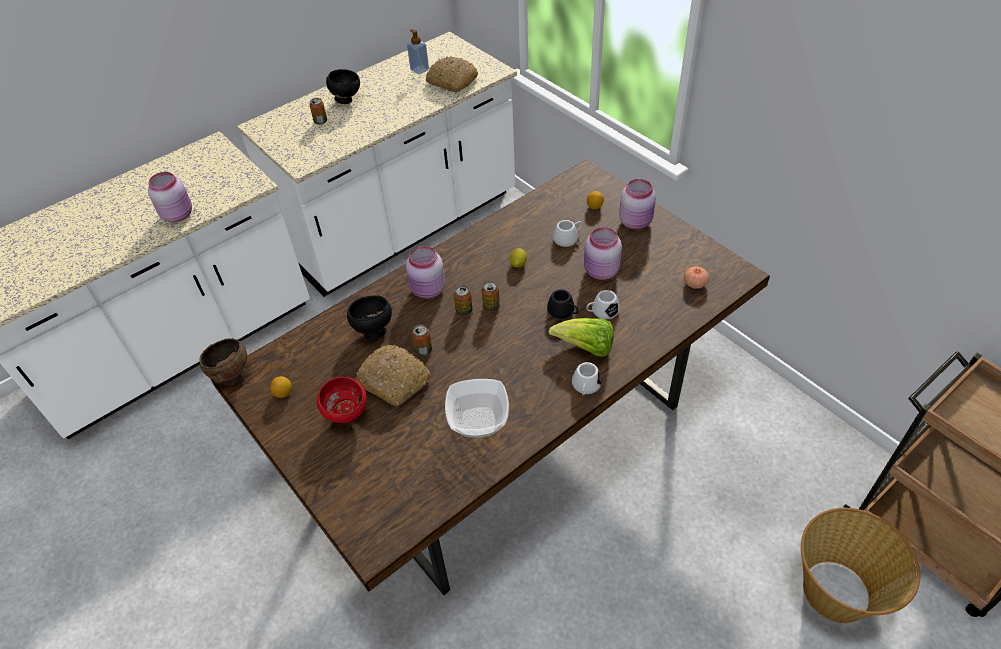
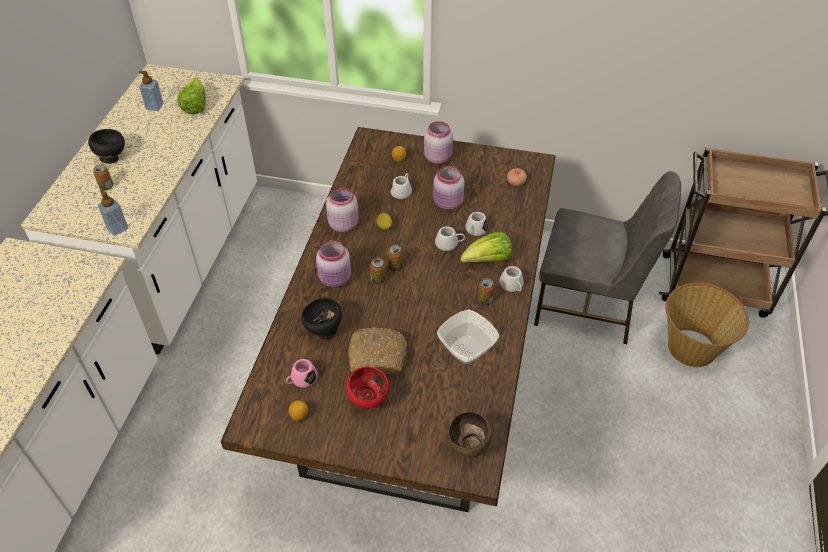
camera: 40 degrees left, 0 degrees up
pink jar [148,172,192,223] -> pink jar moved to [326,187,359,233]
brown bowl [199,338,247,385] -> brown bowl moved to [447,411,492,457]
can [412,324,432,356] -> can moved to [478,278,495,305]
bread [426,56,478,92] -> lettuce [177,77,206,114]
black mug [547,289,578,319] -> white mug [435,226,465,251]
none -> soap dispenser [98,190,128,236]
none -> pink mug [286,359,318,388]
none -> grey chair [534,171,681,344]

